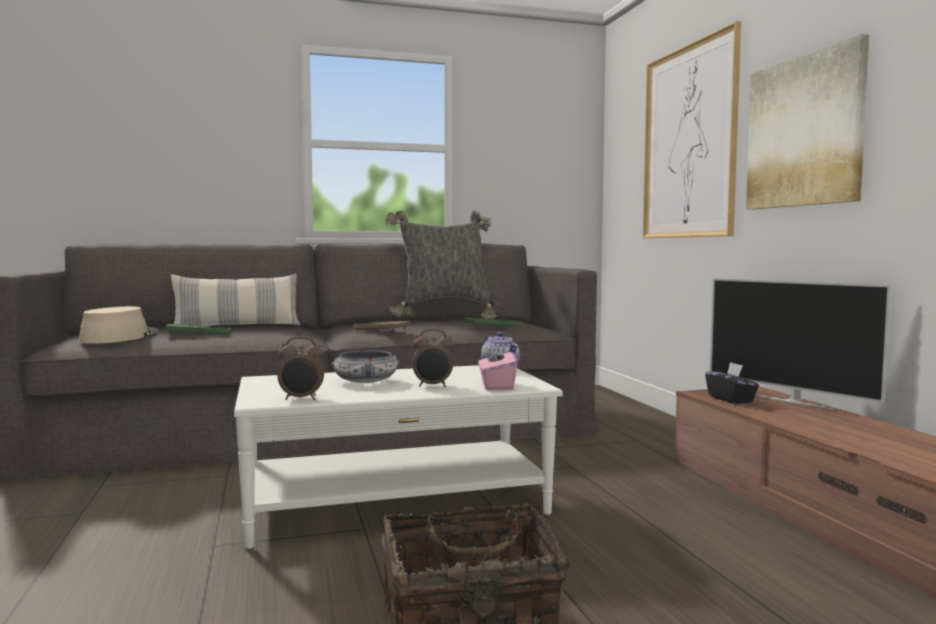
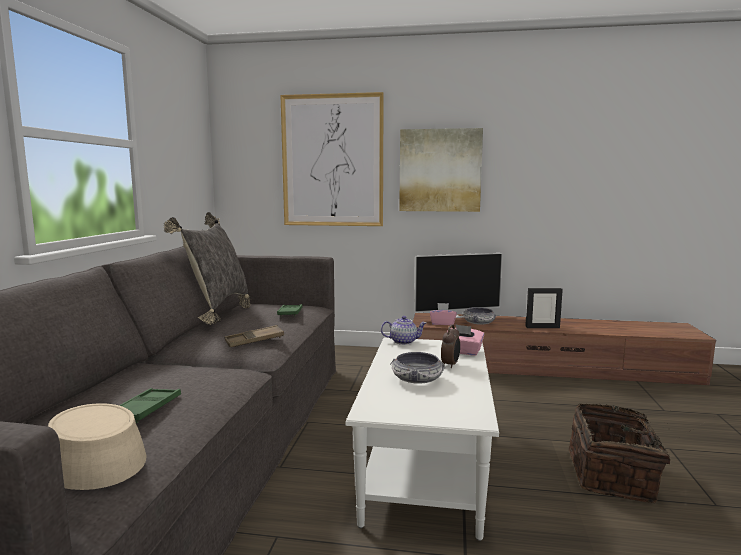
camera: 65 degrees left, 5 degrees up
pillow [171,274,300,326] -> none
alarm clock [277,337,324,400] -> none
black tissue box [705,362,759,404] -> pink tissue box [430,303,457,325]
none -> bowl [463,307,496,325]
none -> picture frame [525,288,563,328]

